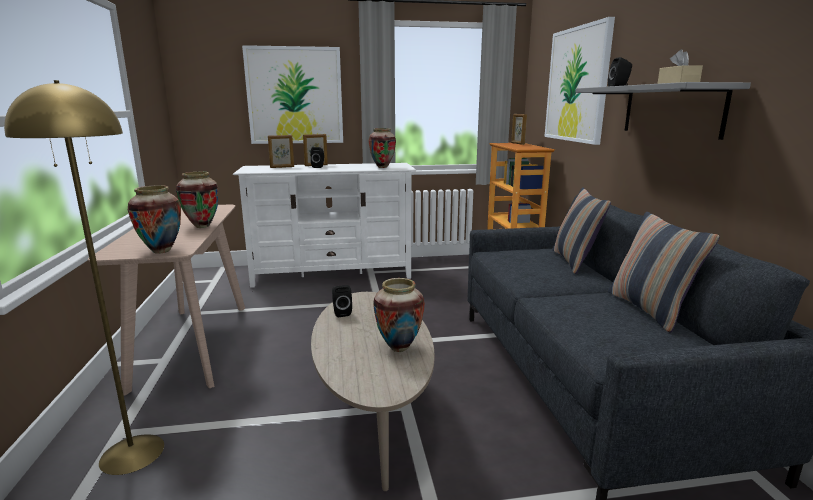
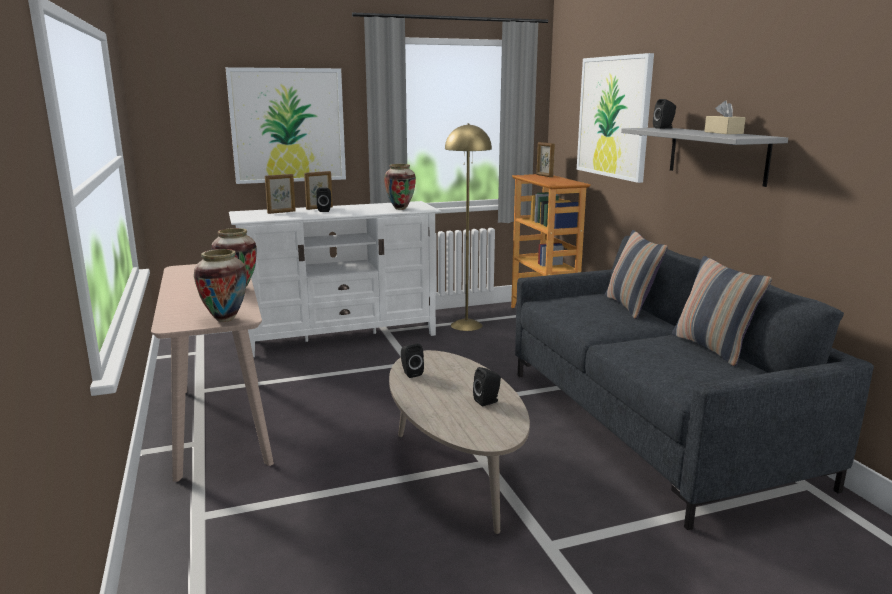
camera: 10 degrees left, 0 degrees up
yellow floor lamp [4,80,164,475] -> yellow floor lamp moved to [445,123,492,331]
vase [373,278,425,352] -> black speaker [473,367,501,406]

